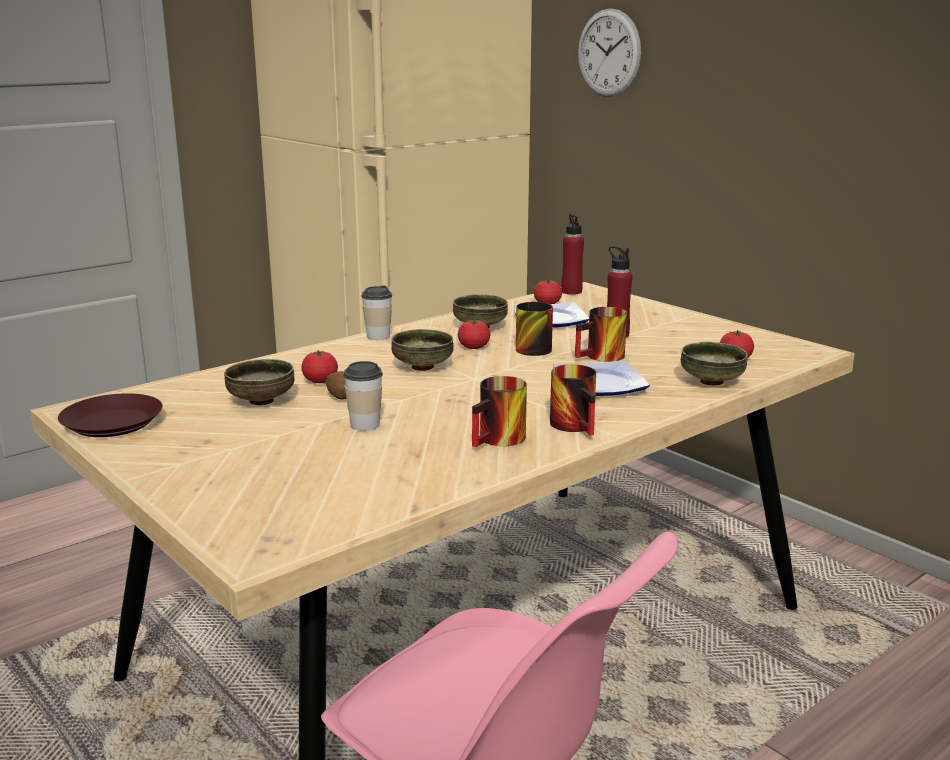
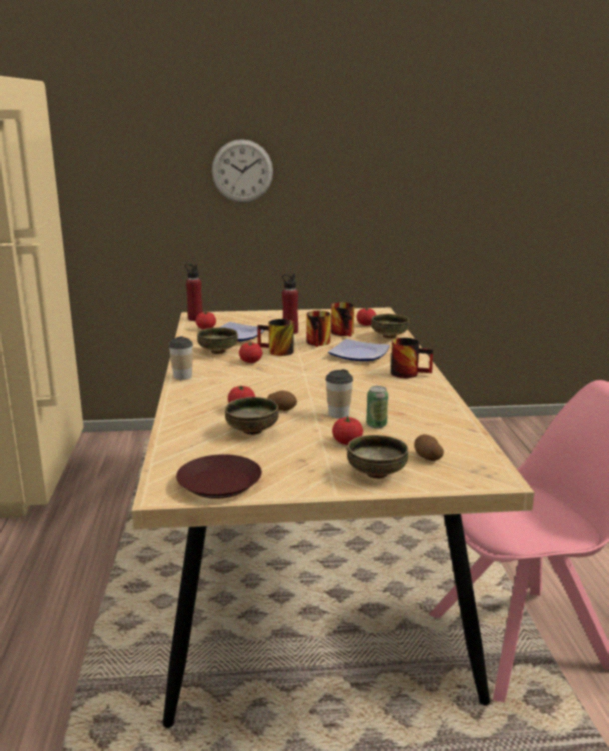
camera: 55 degrees left, 0 degrees up
bowl [391,329,454,371] -> bowl moved to [347,435,408,479]
mug [472,376,527,447] -> mug moved to [331,302,354,337]
wall clock [578,8,641,97] -> wall clock moved to [212,139,273,203]
none -> tomato [332,415,363,445]
none -> can [366,386,388,428]
none -> potato [414,434,444,461]

